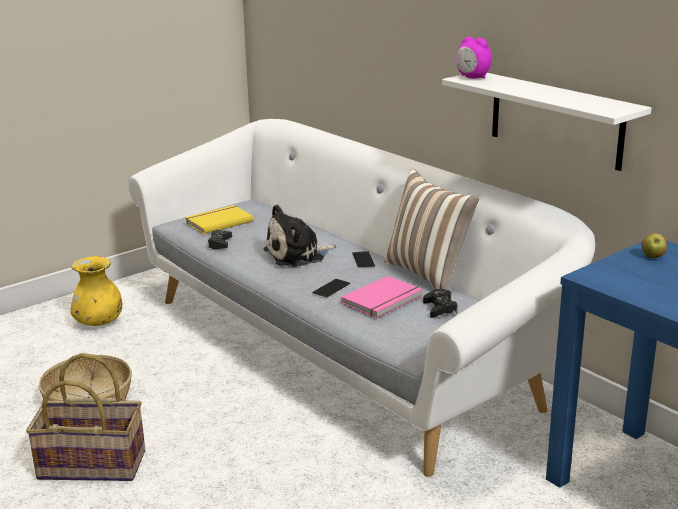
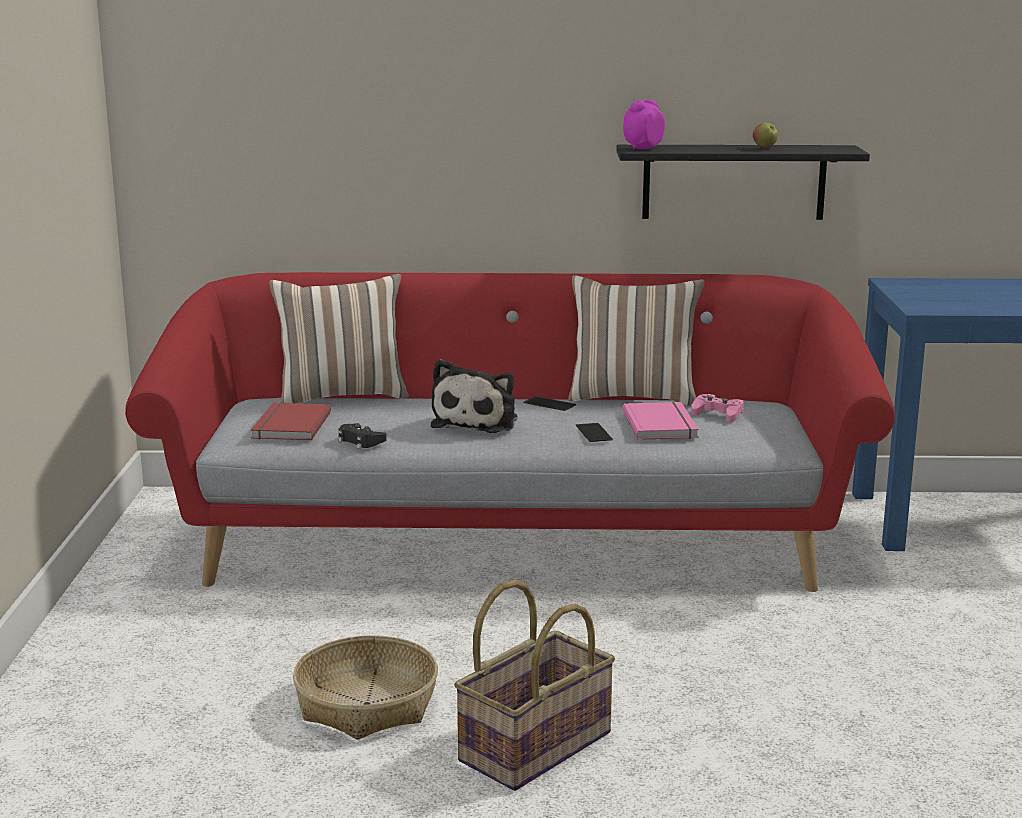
camera: 50 degrees left, 5 degrees down
yellow vase [70,256,122,326] -> none
white sofa [128,119,595,477] -> red sofa [125,272,895,592]
yellow book [185,205,254,234] -> red book [251,402,331,441]
black game controller [423,289,458,318] -> pink game controller [691,394,744,423]
white shelf [442,73,652,171] -> black shelf [616,145,870,220]
alarm clock [456,37,492,79] -> alarm clock turned 150 degrees clockwise [623,100,665,150]
apple [641,233,667,258] -> apple moved to [753,123,778,149]
none -> pillow [269,274,409,403]

